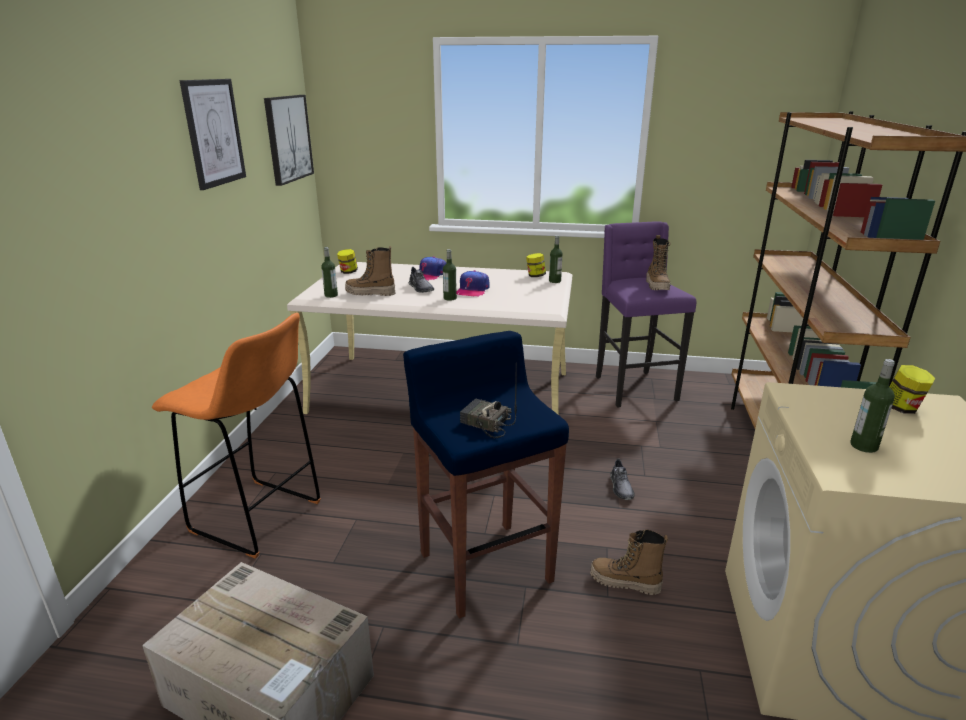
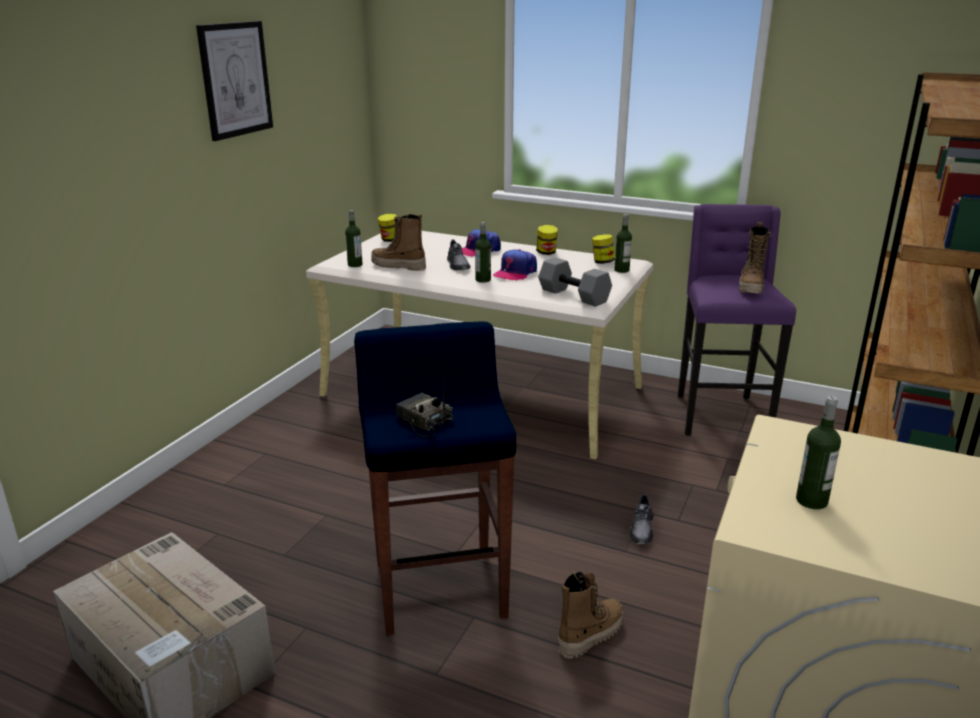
camera: 15 degrees right, 0 degrees up
orange stool [152,313,321,559] -> none
picture [264,95,314,186] -> none
boot [590,529,668,595] -> boot turned 105 degrees clockwise [558,572,623,659]
jar [889,365,935,414] -> jar moved to [536,225,558,255]
none -> grey dumbbell [538,257,612,307]

